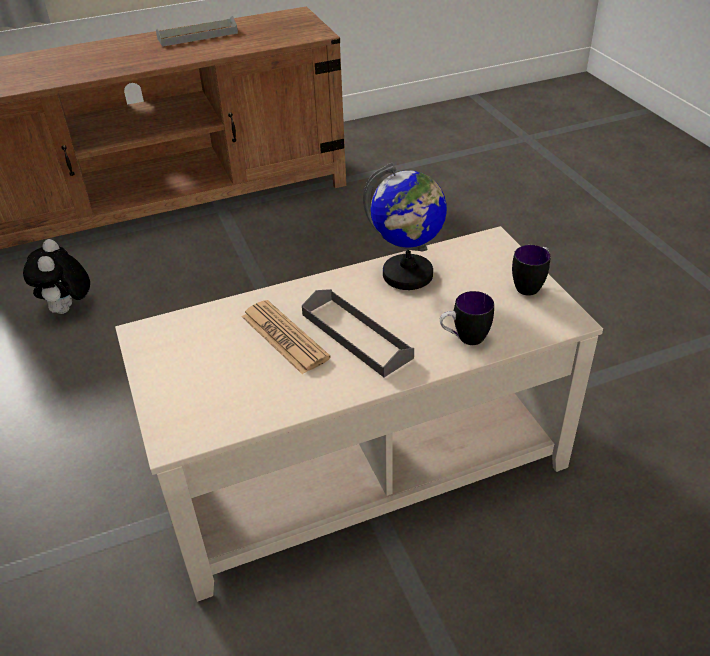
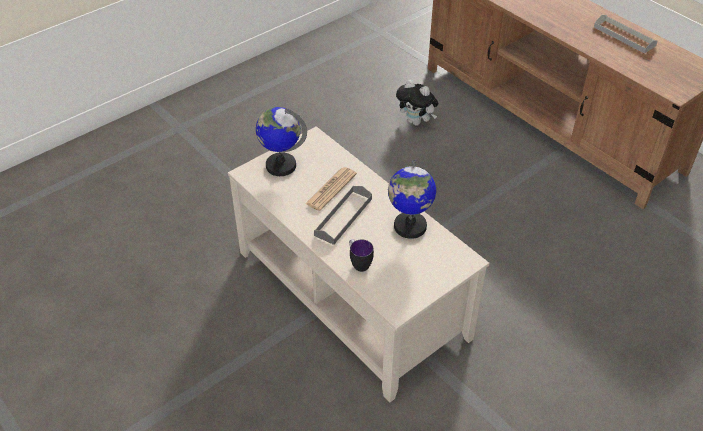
camera: 70 degrees right, 5 degrees up
plush toy [23,239,90,314] -> plush toy turned 120 degrees counterclockwise [396,80,438,126]
mug [512,245,551,296] -> none
none -> globe [256,107,307,176]

